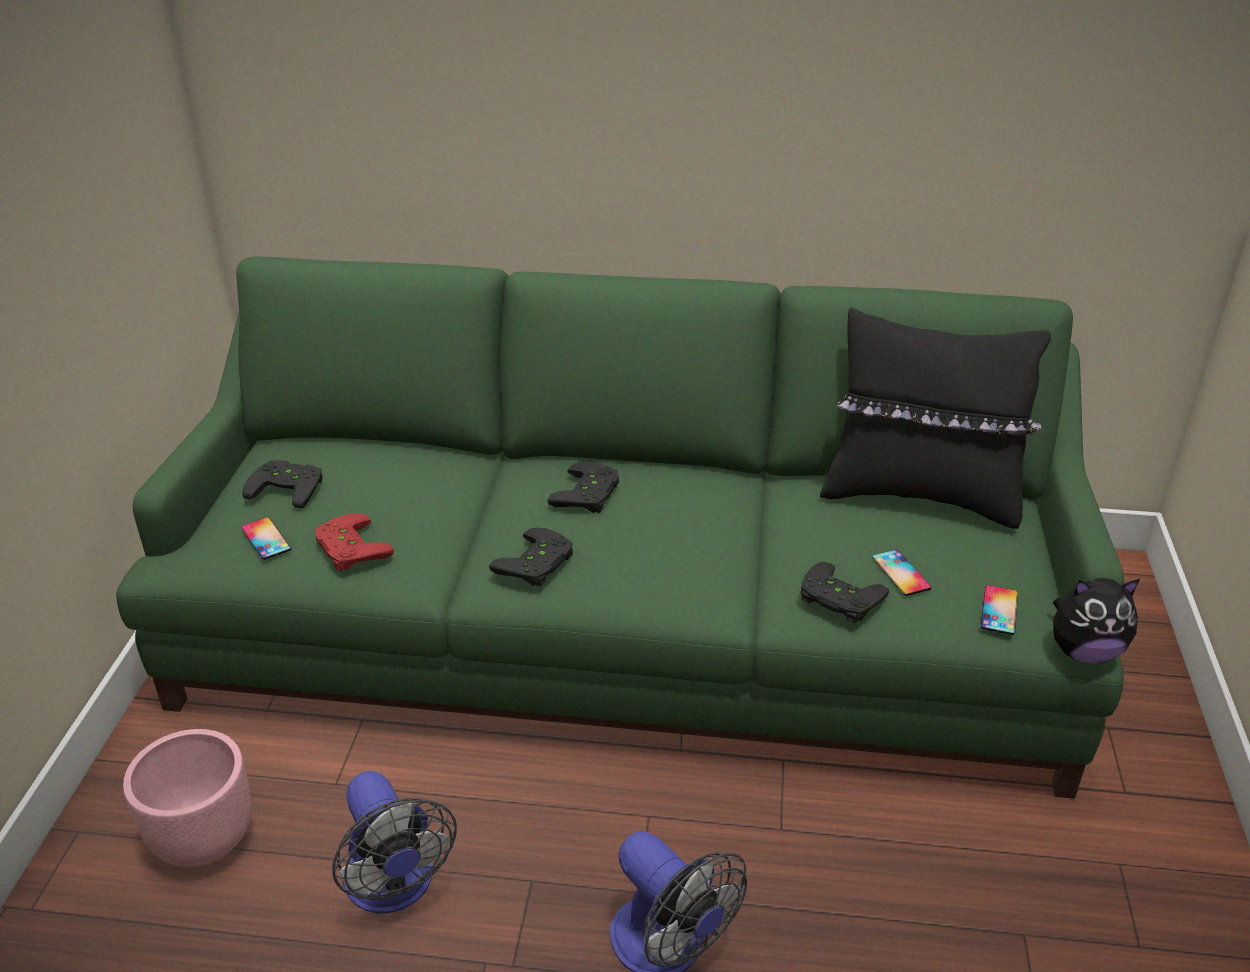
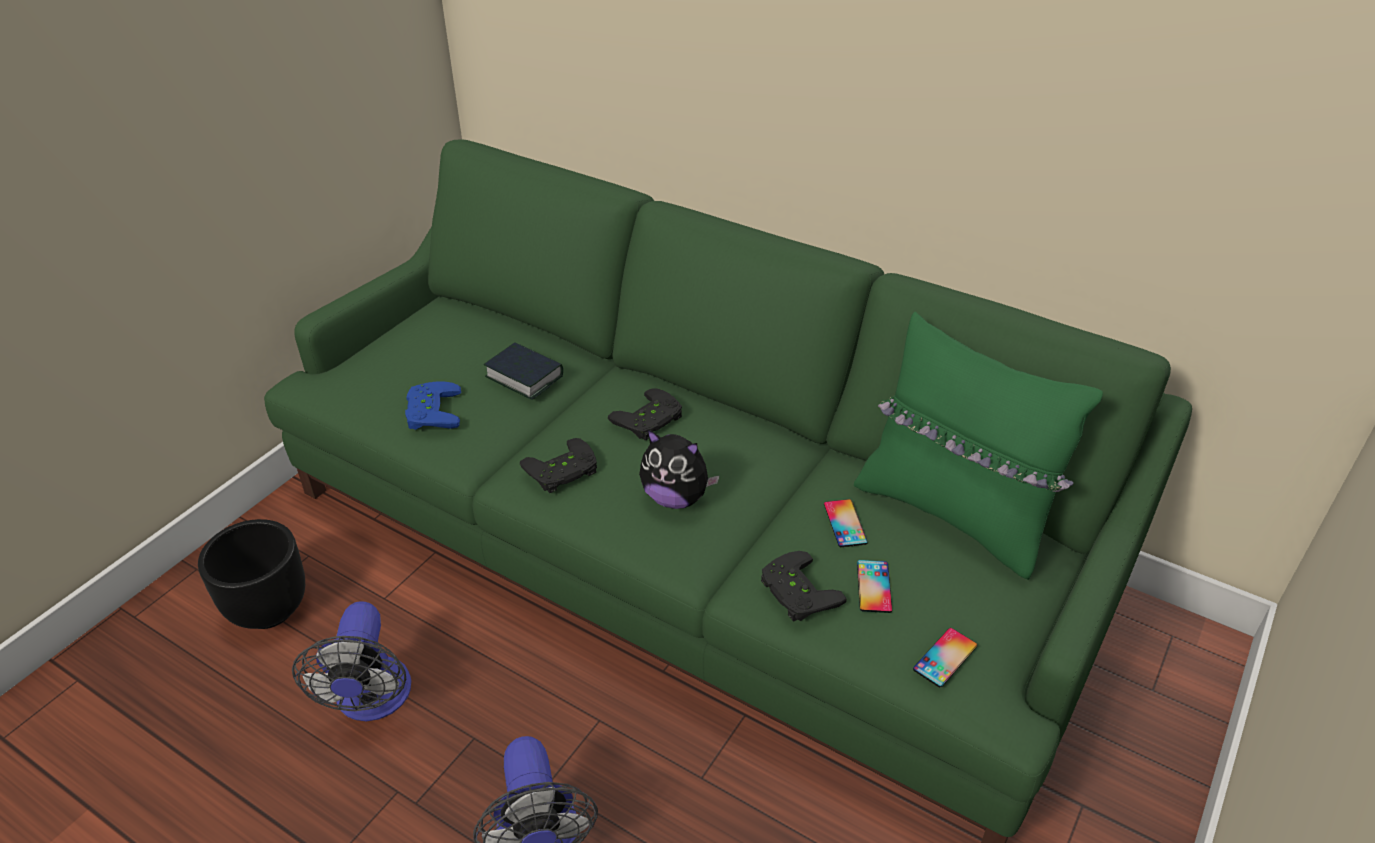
camera: 25 degrees right, 5 degrees up
pink planter [123,729,251,867] -> black planter [198,519,305,629]
phone [241,517,291,560] -> phone moved to [824,499,868,547]
black game controller [242,460,323,508] -> none
red game controller [315,513,394,571] -> blue game controller [405,381,461,430]
black pillow [820,307,1051,529] -> green pillow [854,312,1103,580]
plush toy [1053,578,1140,663] -> plush toy moved to [639,429,720,509]
none -> book [484,342,563,400]

